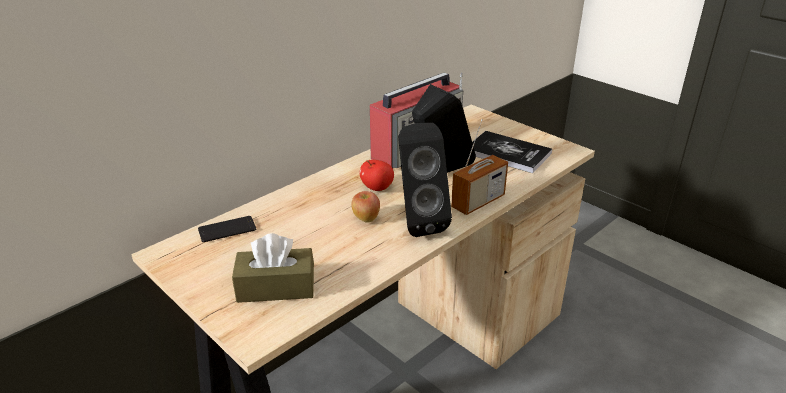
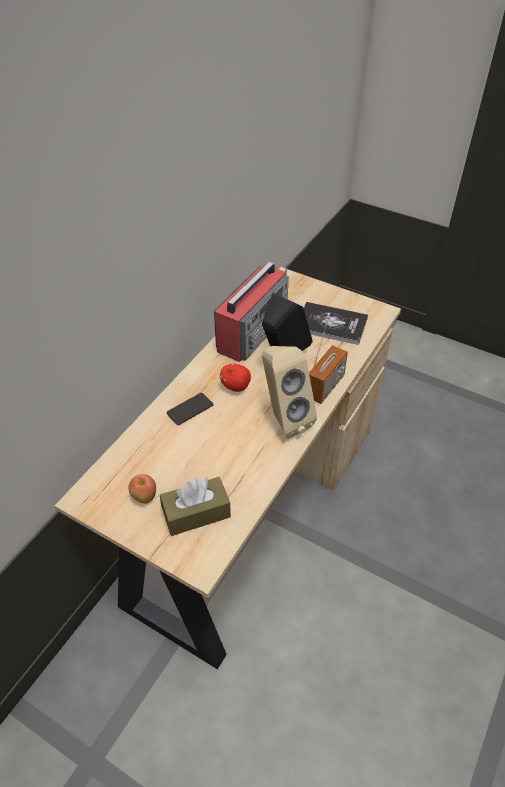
camera: 15 degrees left, 15 degrees up
phone [198,216,256,242] -> phone moved to [166,393,213,425]
apple [351,191,380,223] -> apple moved to [128,474,156,504]
black speaker [398,123,452,237] -> beige speaker [262,346,317,438]

